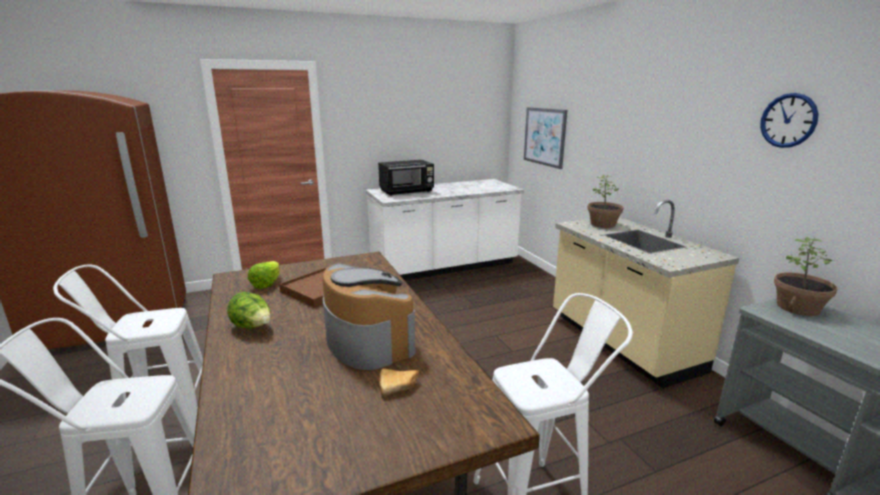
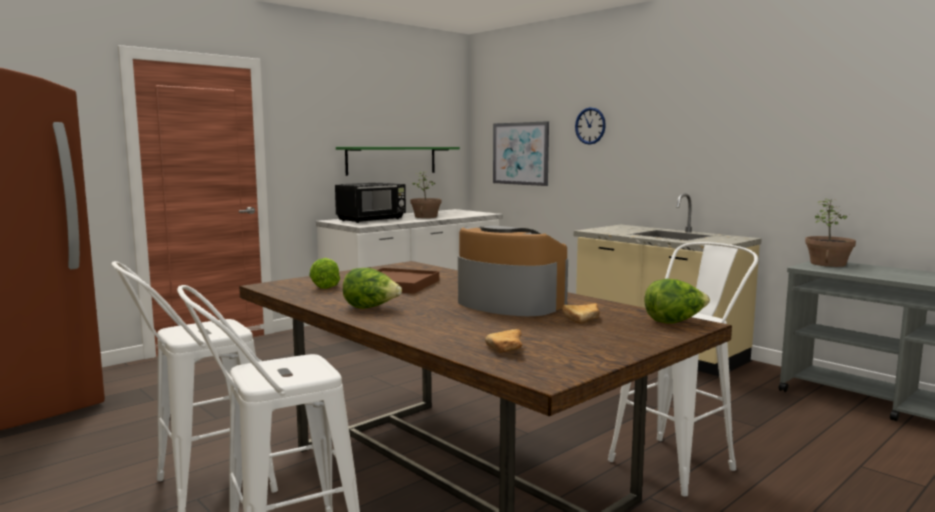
camera: 20 degrees left, 10 degrees down
potted plant [587,175,624,228] -> potted plant moved to [410,171,441,218]
wall clock [760,93,819,148] -> wall clock moved to [575,107,606,145]
none -> green shelf [336,147,460,176]
none -> bread [485,329,522,353]
none -> lettuce [644,279,710,324]

